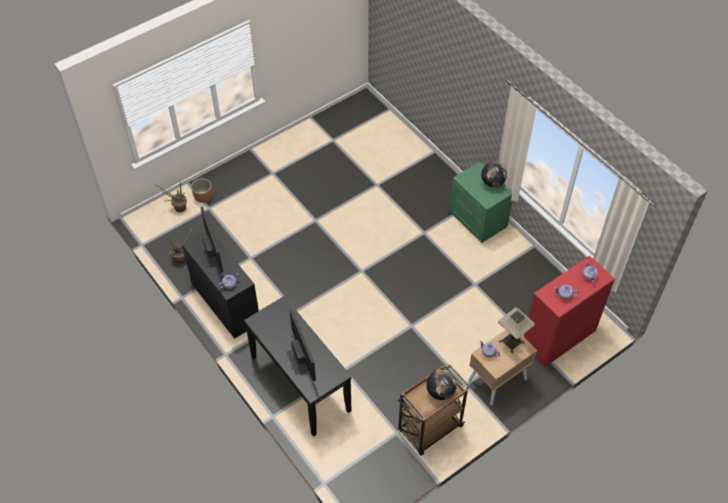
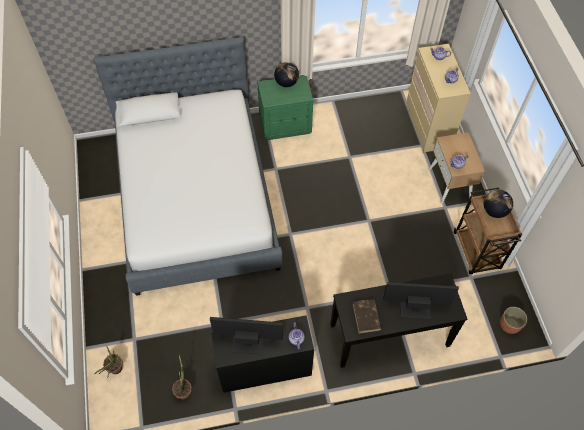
camera: 65 degrees left, 5 degrees up
planter [191,178,212,203] -> planter moved to [500,307,527,334]
table lamp [498,308,535,353] -> none
red dresser [523,256,615,367] -> beige dresser [406,44,471,152]
none -> bed [93,37,283,296]
none -> brown book [353,299,382,334]

